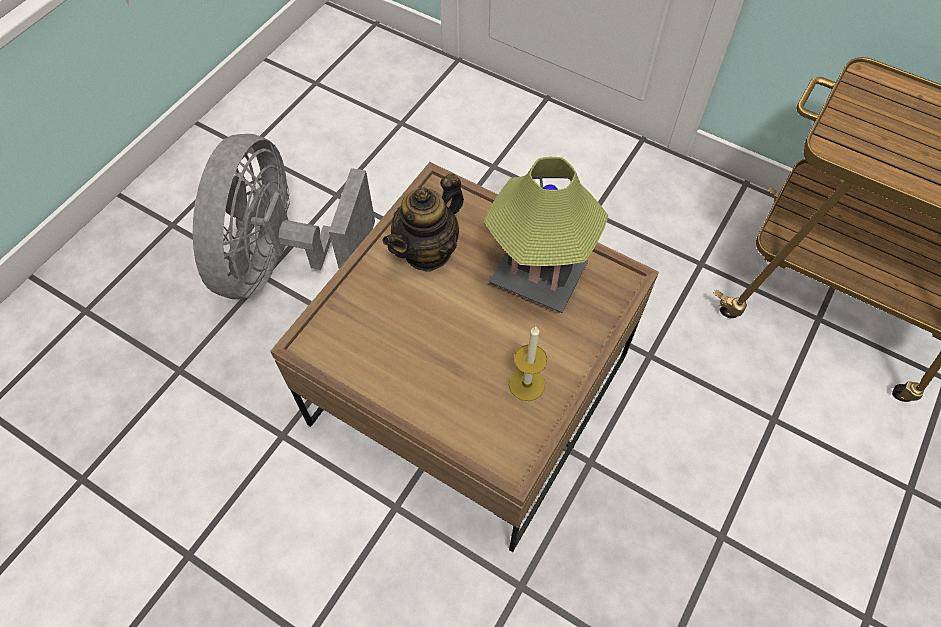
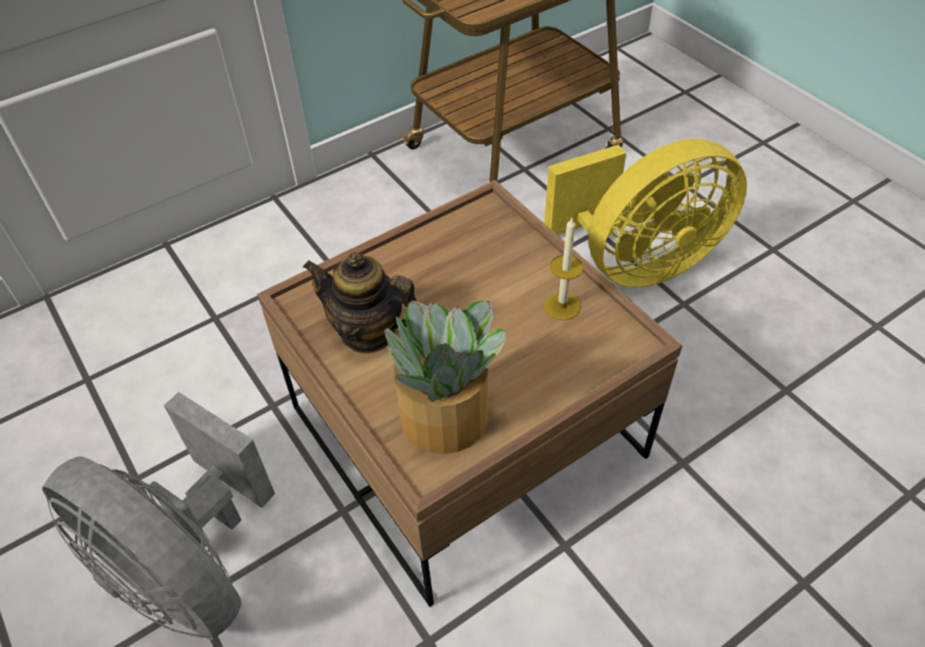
camera: 65 degrees left, 10 degrees down
teapot [382,174,464,272] -> teapot turned 135 degrees clockwise [303,252,417,354]
table lamp [484,157,609,313] -> none
none -> potted plant [384,301,507,454]
none -> yellow fan [544,139,747,288]

